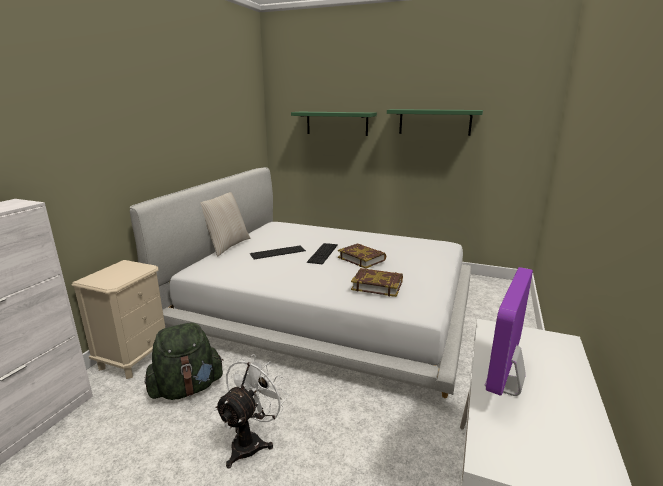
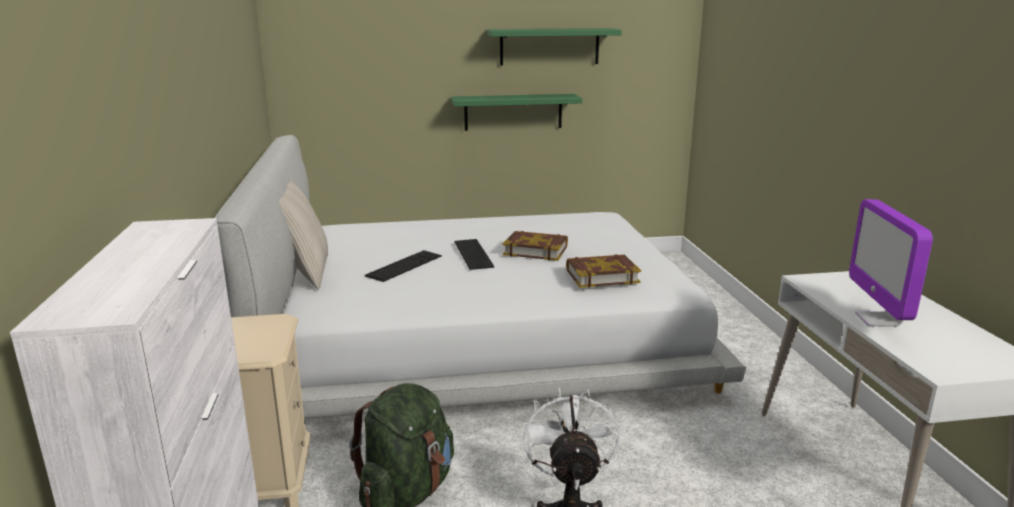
camera: 30 degrees left, 0 degrees up
green shelf [291,112,377,136] -> green shelf moved to [451,94,582,131]

